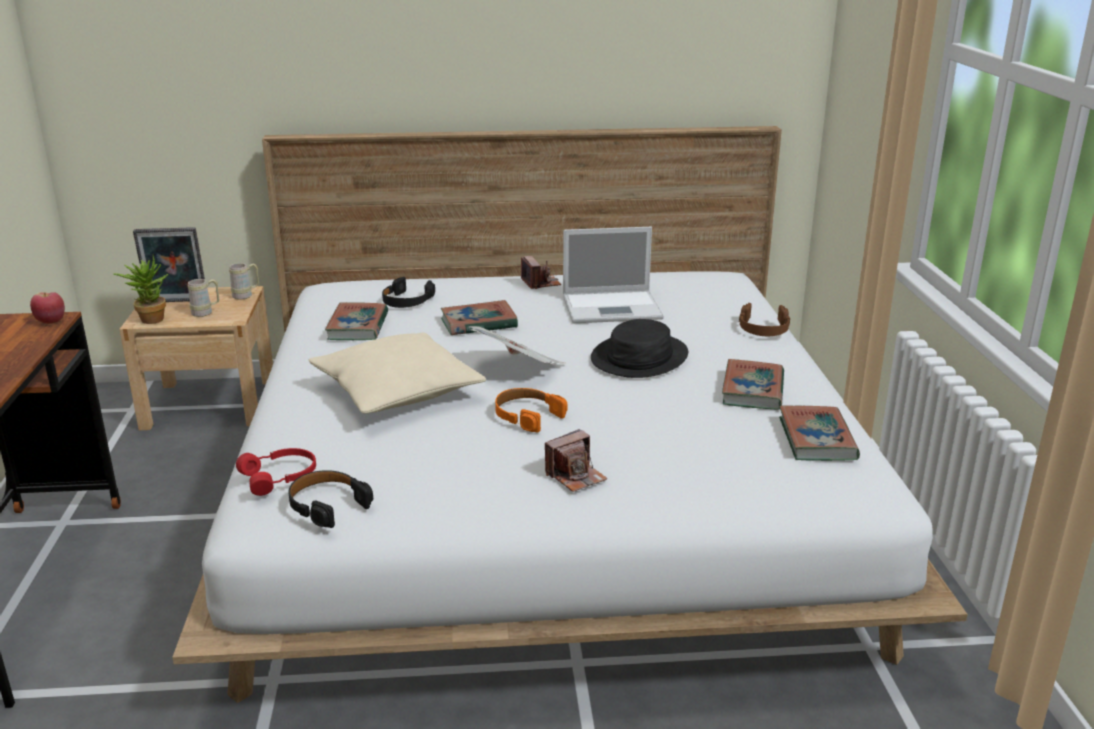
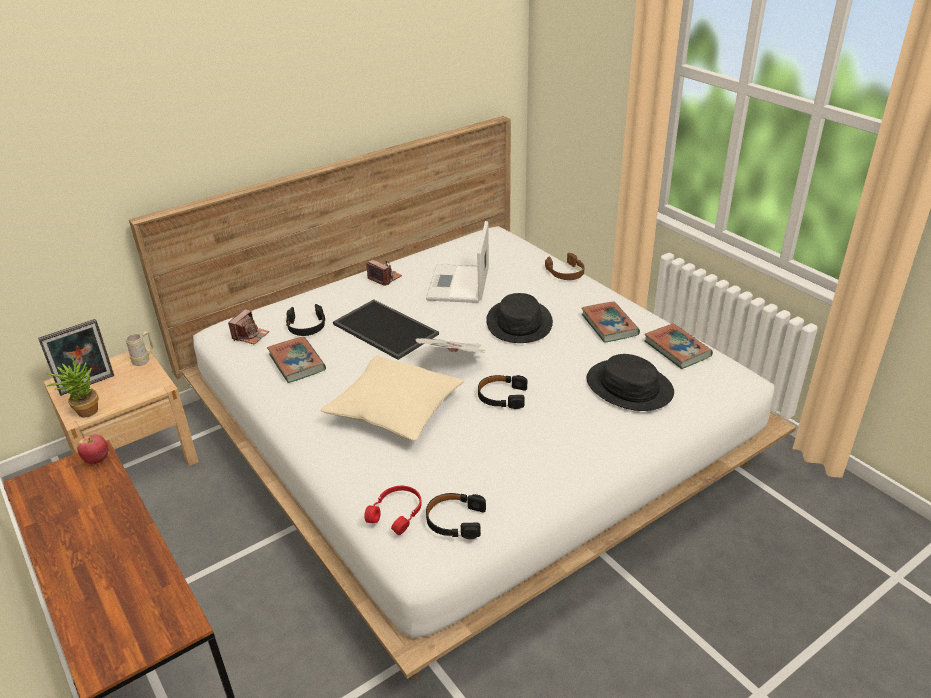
camera: 30 degrees left, 10 degrees up
beige mug [188,279,219,317] -> none
book [441,300,518,335] -> tray [333,299,439,360]
orange headphones [495,388,568,433] -> black headphones [478,375,527,409]
camera [545,429,608,492] -> camera moved to [228,309,269,345]
laptop [563,227,664,323] -> laptop turned 135 degrees clockwise [426,221,489,303]
none -> black hat [587,354,674,411]

